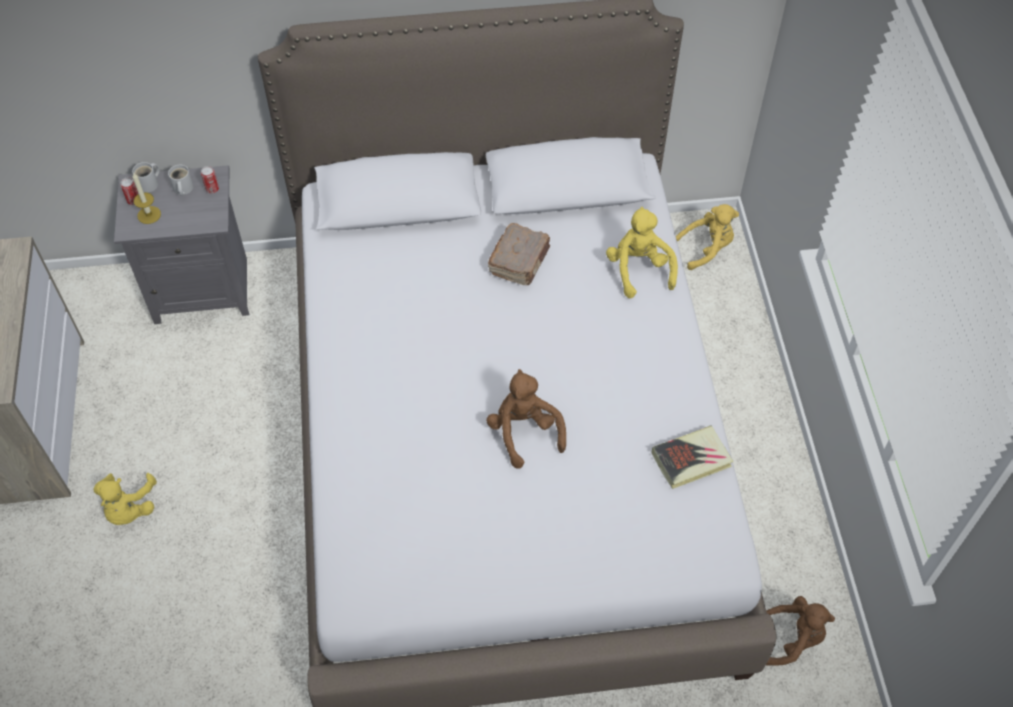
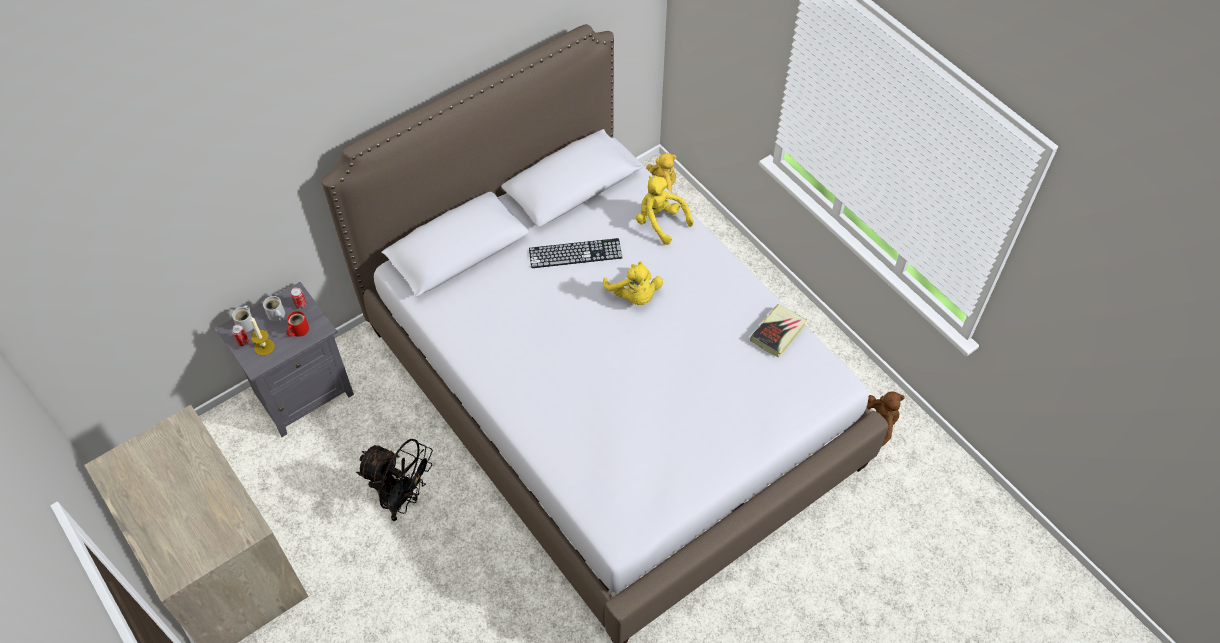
camera: 30 degrees left, 0 degrees up
yellow plush toy [93,473,157,525] -> yellow plush toy moved to [603,261,663,305]
brown plush toy [486,369,566,469] -> none
brown book [488,223,550,285] -> keyboard [529,238,623,268]
none -> red mug [287,311,309,337]
none -> black fan [356,439,433,521]

